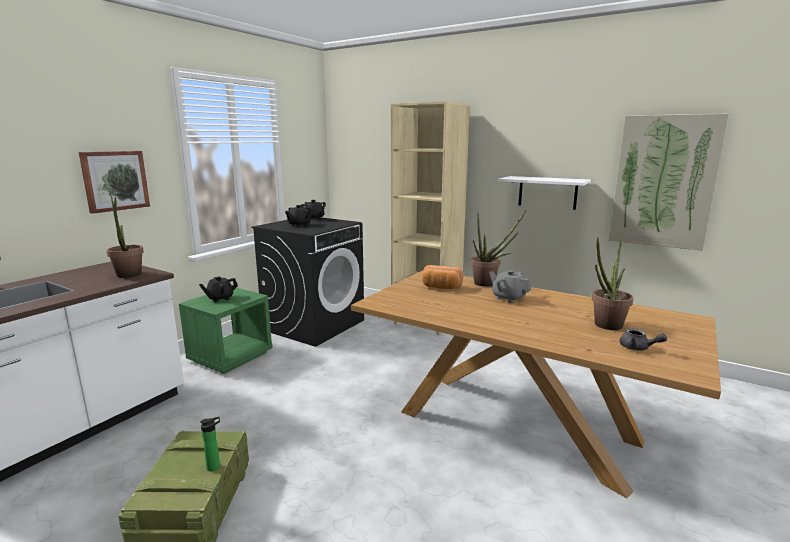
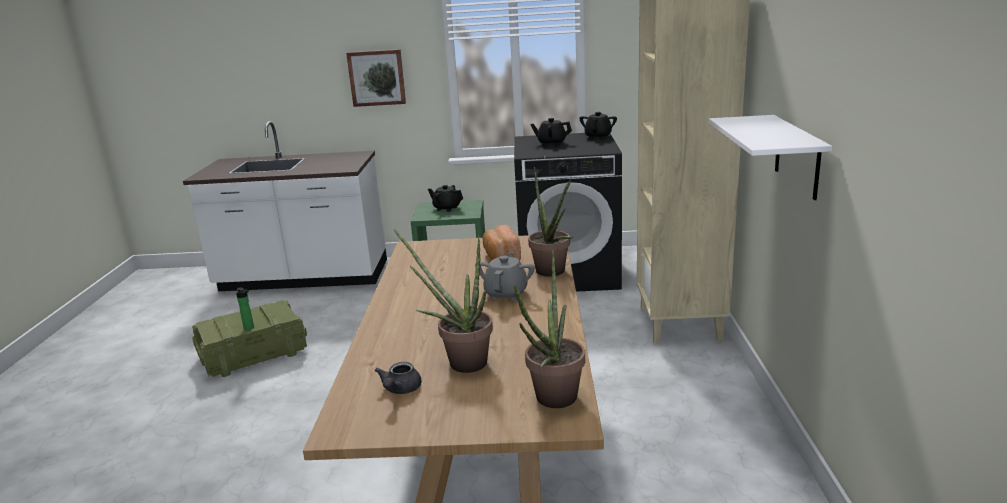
camera: 60 degrees right, 5 degrees up
potted plant [106,194,144,278] -> potted plant moved to [514,250,585,408]
picture [609,113,729,251] -> none

